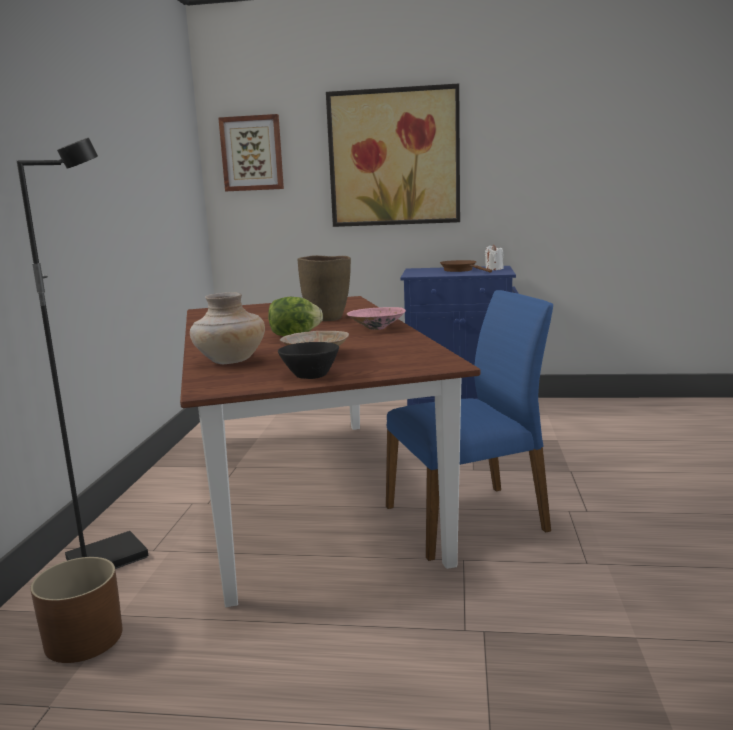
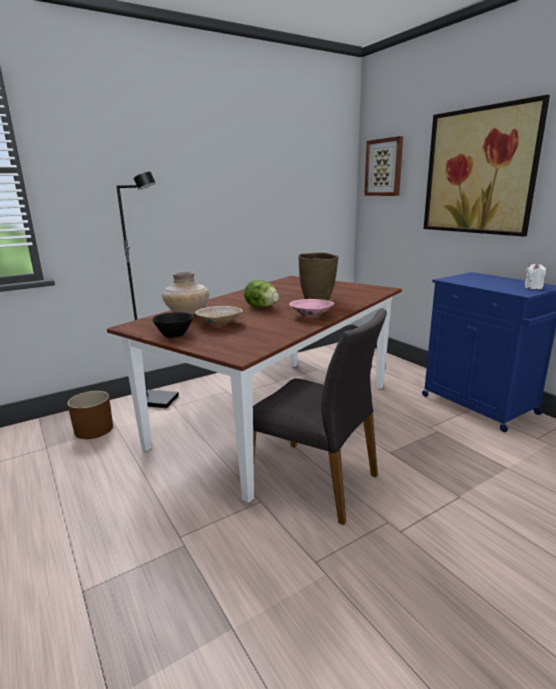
camera: 50 degrees right, 5 degrees up
blue chair [386,290,553,561] -> grey chair [253,308,387,525]
brown frying pan [440,260,492,273] -> none

